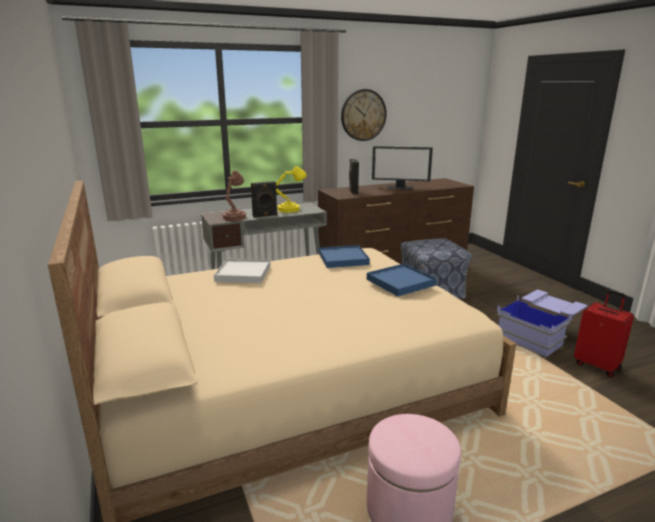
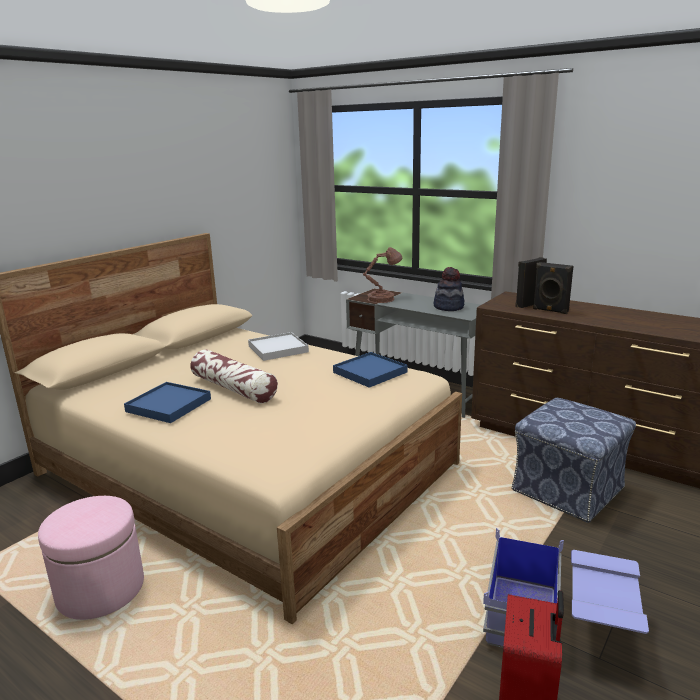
camera: 60 degrees right, 0 degrees up
black speaker [251,181,277,218] -> black speaker moved to [533,262,573,314]
yellow table lamp [276,166,307,213] -> hat [433,267,464,311]
wall clock [341,89,387,141] -> none
blue tray [367,264,437,296] -> blue tray moved to [124,382,211,423]
monitor [372,146,433,190] -> none
none -> pillow [191,349,278,404]

